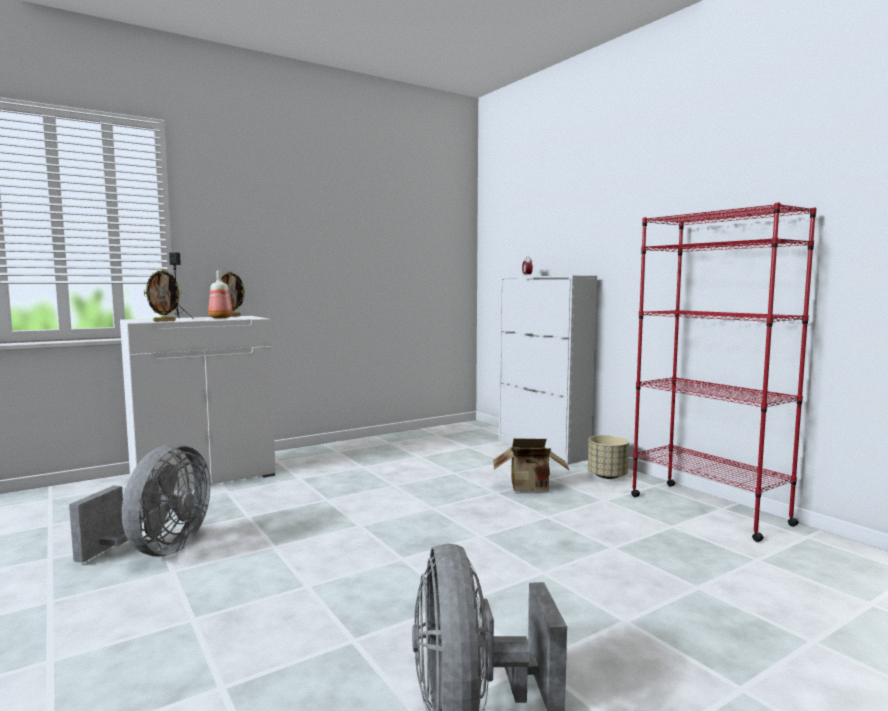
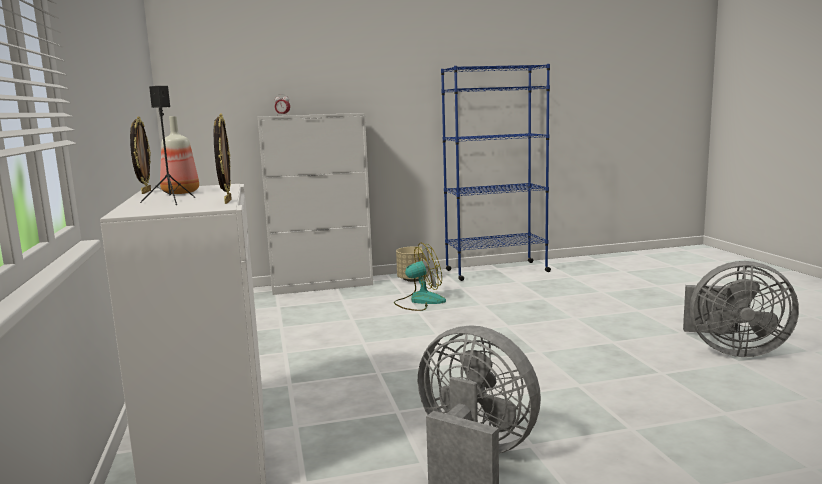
camera: 70 degrees left, 5 degrees up
cardboard box [493,438,570,492] -> fan [394,243,446,311]
red bookcase [631,202,817,542] -> blue bookcase [441,64,551,281]

